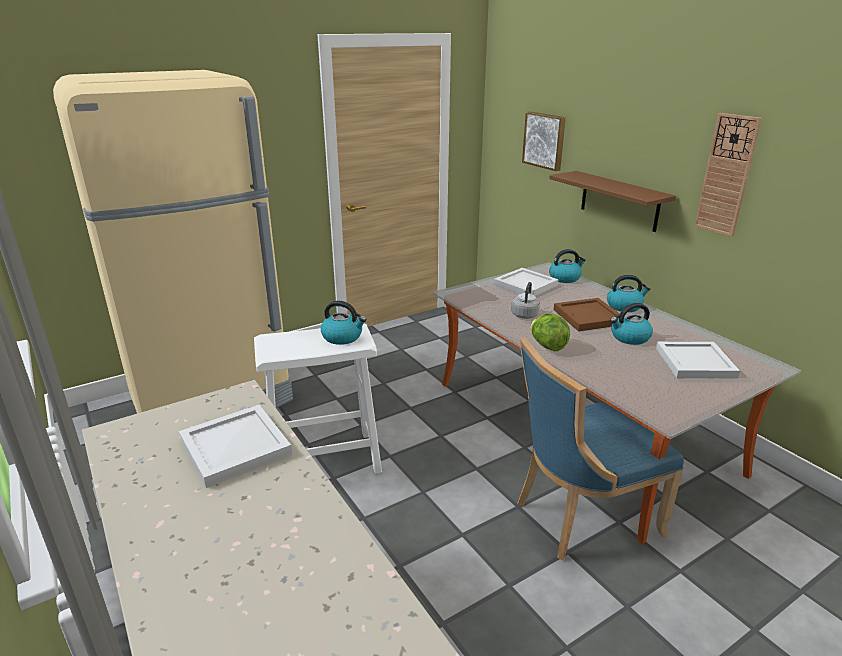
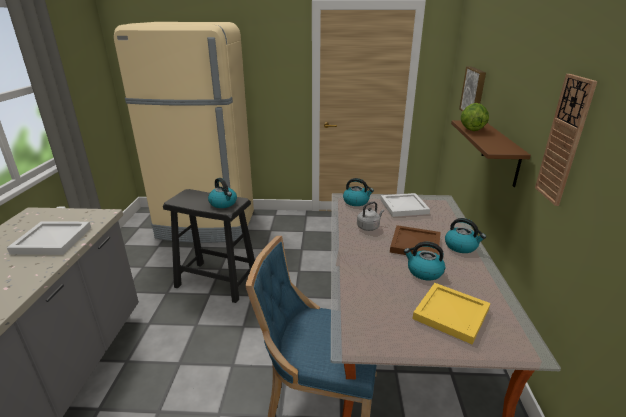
camera: 35 degrees right, 0 degrees up
white stool [254,324,382,474] -> black stool [163,189,255,303]
lettuce [530,313,570,351] -> lettuce moved to [461,103,489,131]
kettle [549,249,586,283] -> kettle moved to [343,178,374,206]
white tray [656,342,740,378] -> yellow tray [412,283,490,344]

